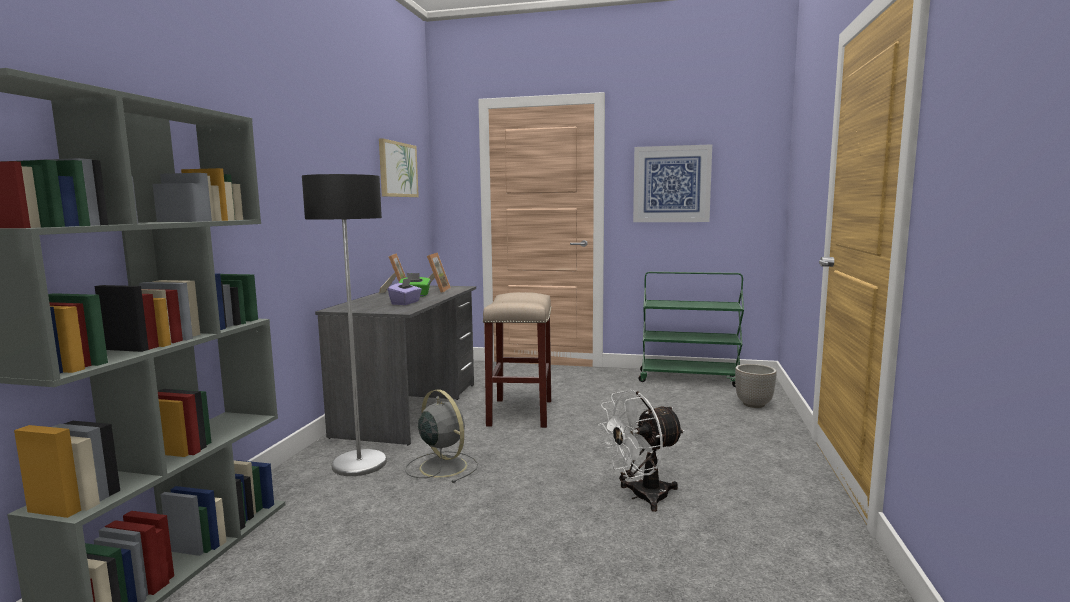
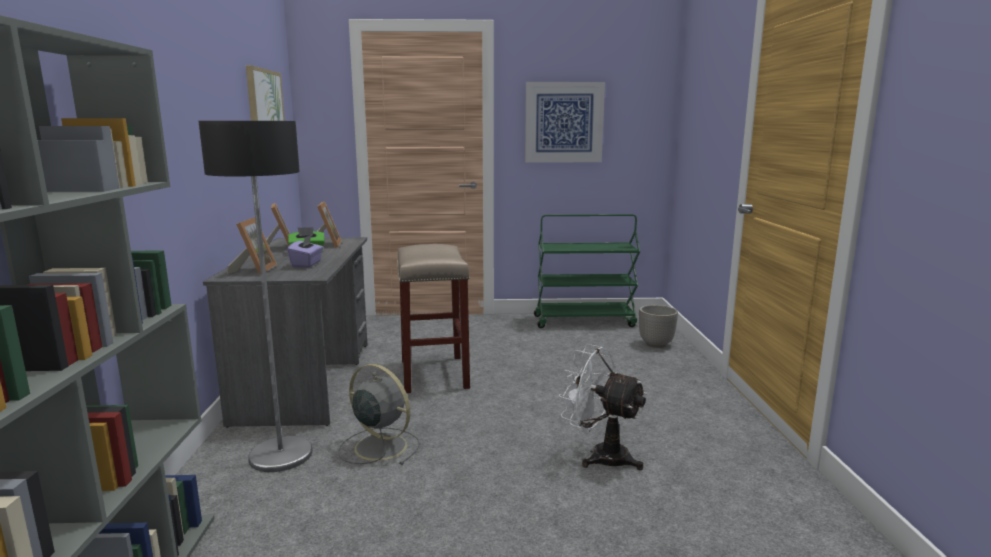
camera: 15 degrees left, 5 degrees up
white fan [598,390,685,512] -> white fan turned 75 degrees clockwise [559,344,647,470]
none -> picture frame [227,217,277,275]

